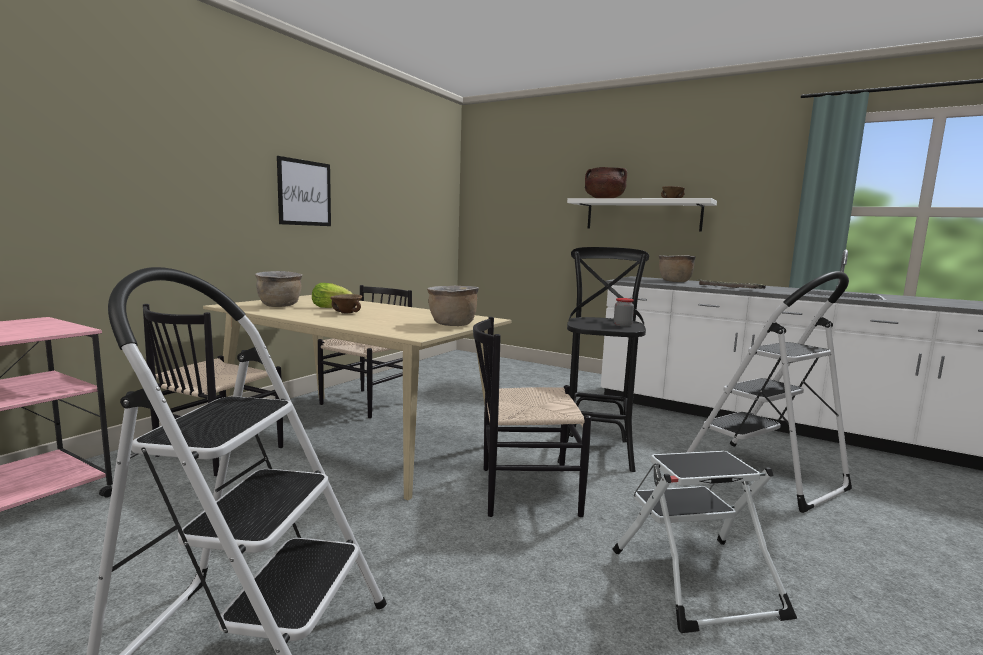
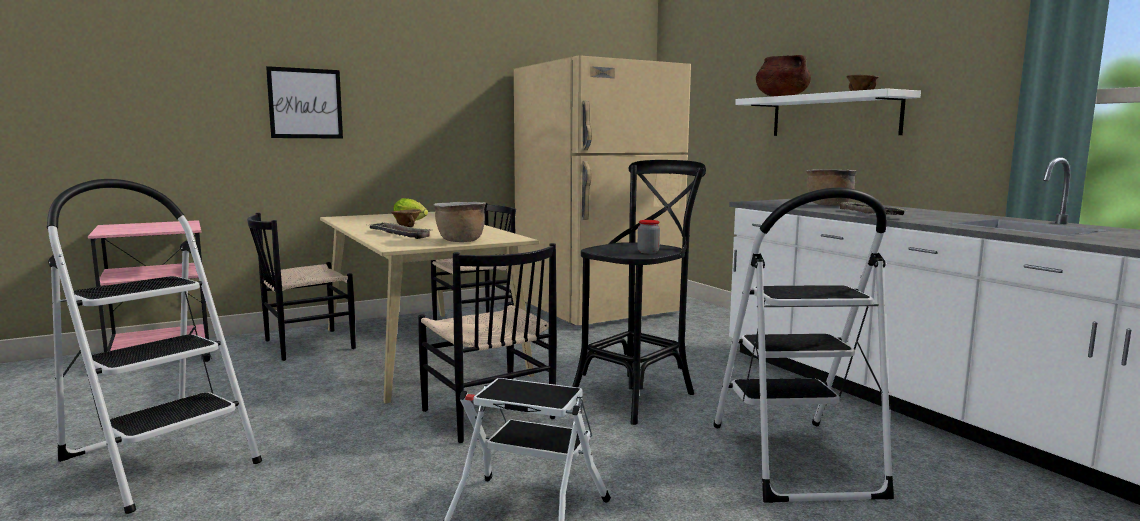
camera: 30 degrees right, 0 degrees up
brown cooking pot [255,271,302,307] -> none
picture [277,156,331,226] -> picture moved to [266,66,343,139]
black chair [473,317,591,517] -> black chair turned 150 degrees counterclockwise [418,243,557,443]
none -> tray [367,222,433,239]
none -> beige fridge [514,56,691,326]

